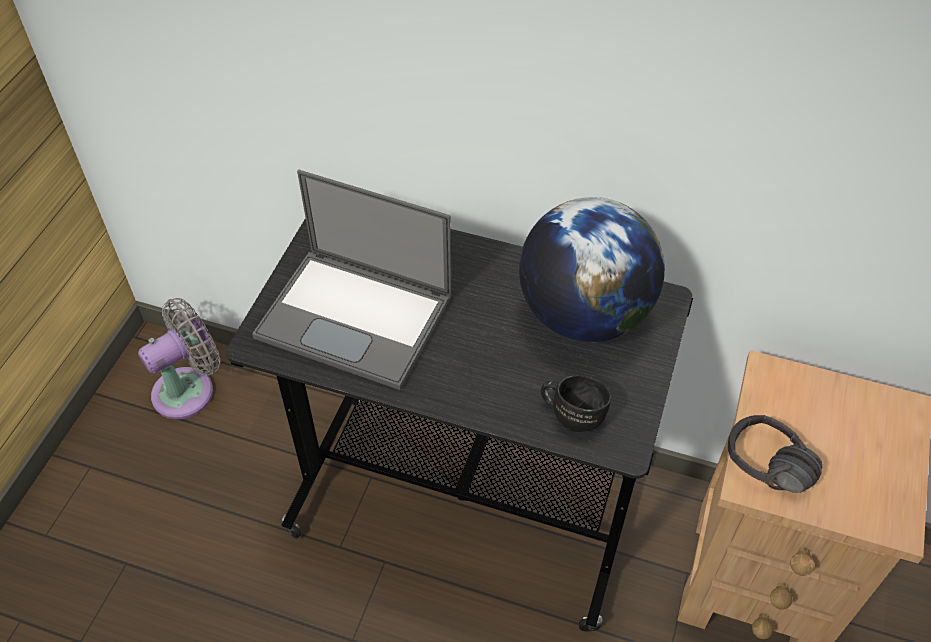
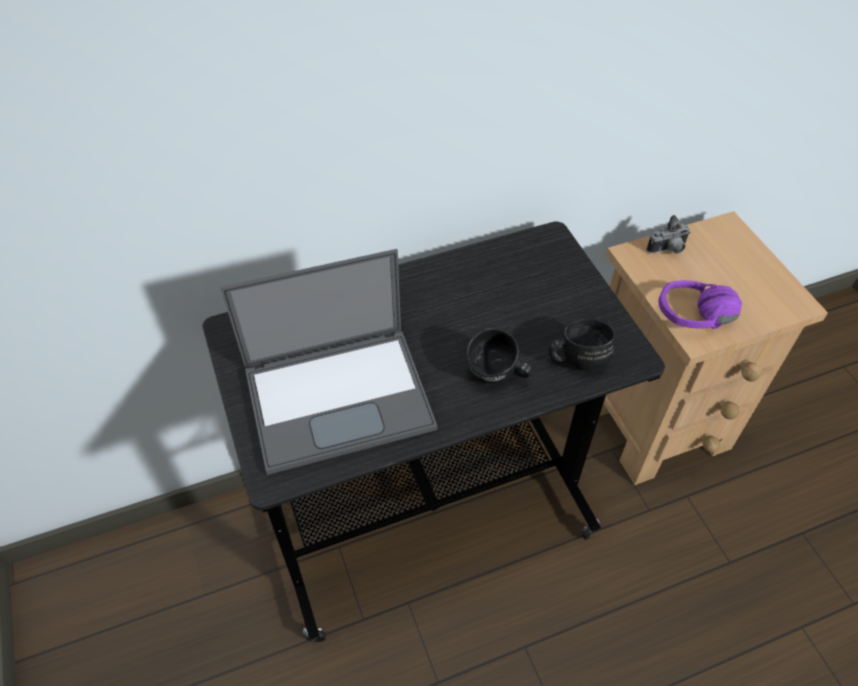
camera: 40 degrees left, 0 degrees up
grey fan [138,298,220,419] -> none
globe [519,197,665,342] -> none
black headphones [728,415,823,493] -> purple headphones [658,280,742,329]
none -> black mug [466,328,533,384]
none -> camera [646,215,690,254]

